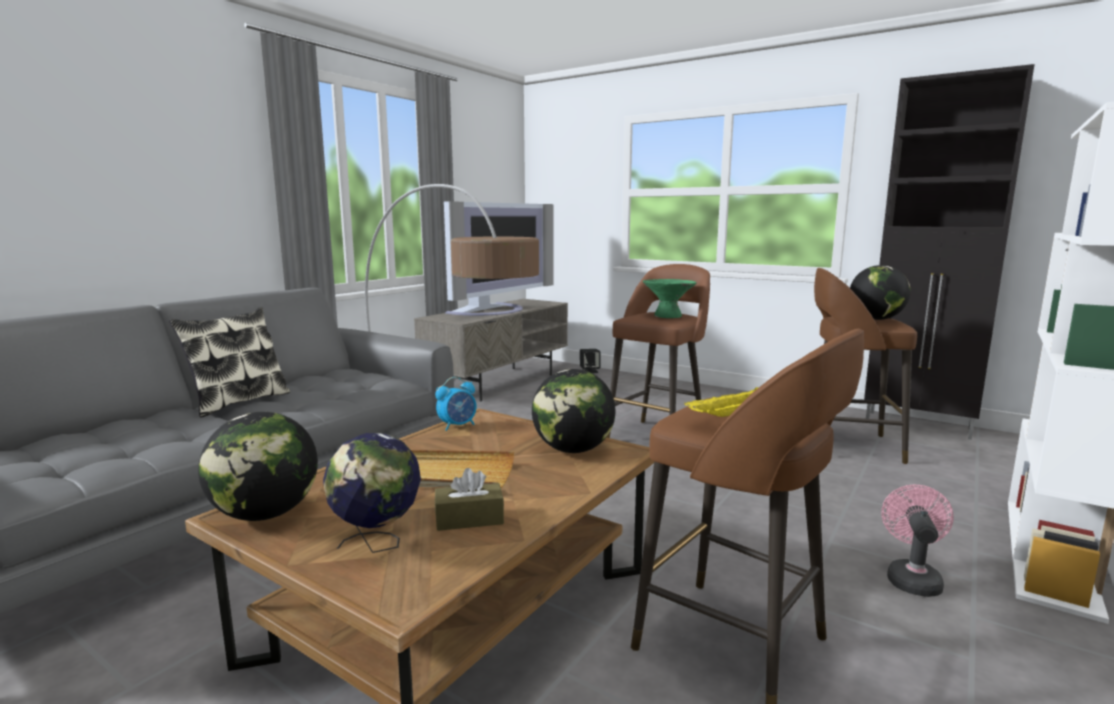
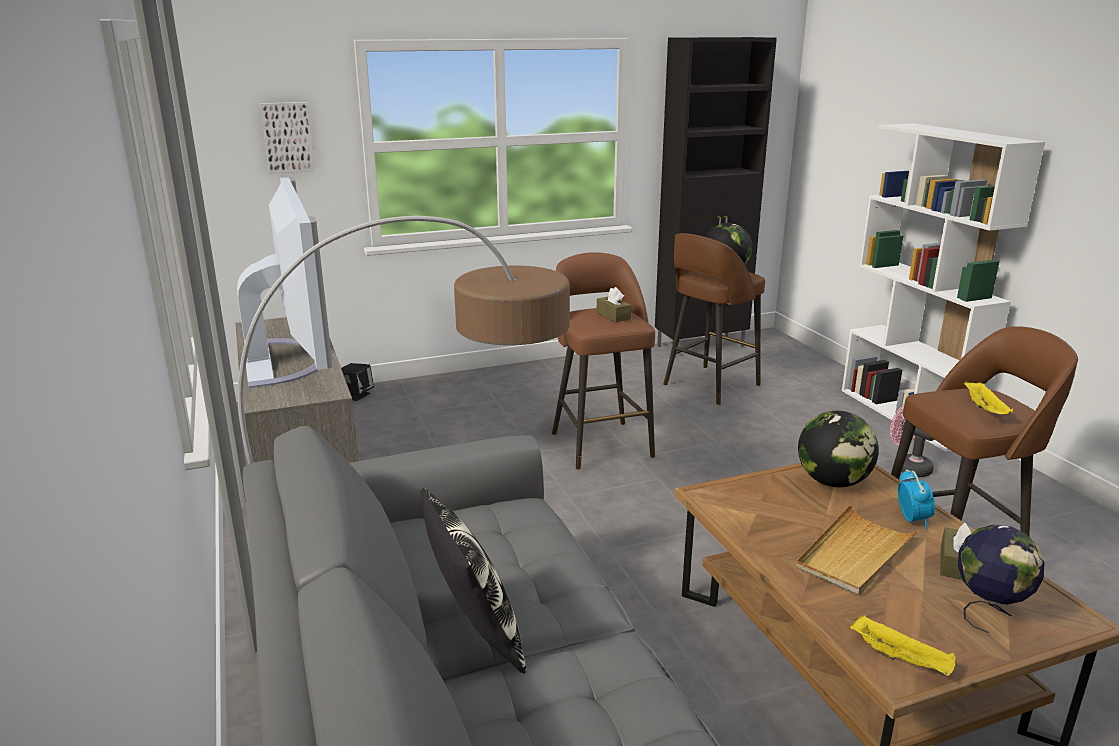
camera: 55 degrees left, 10 degrees up
globe [198,412,318,521] -> yellow tray [850,615,956,676]
alarm clock [435,377,477,431] -> alarm clock moved to [898,469,935,529]
green bowl [643,279,697,318] -> brown tissue box [596,287,631,322]
none -> picture [260,102,315,174]

